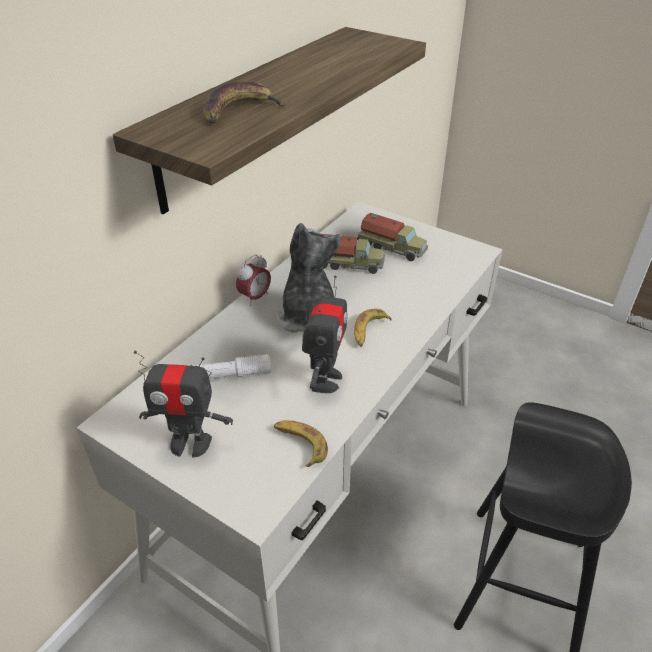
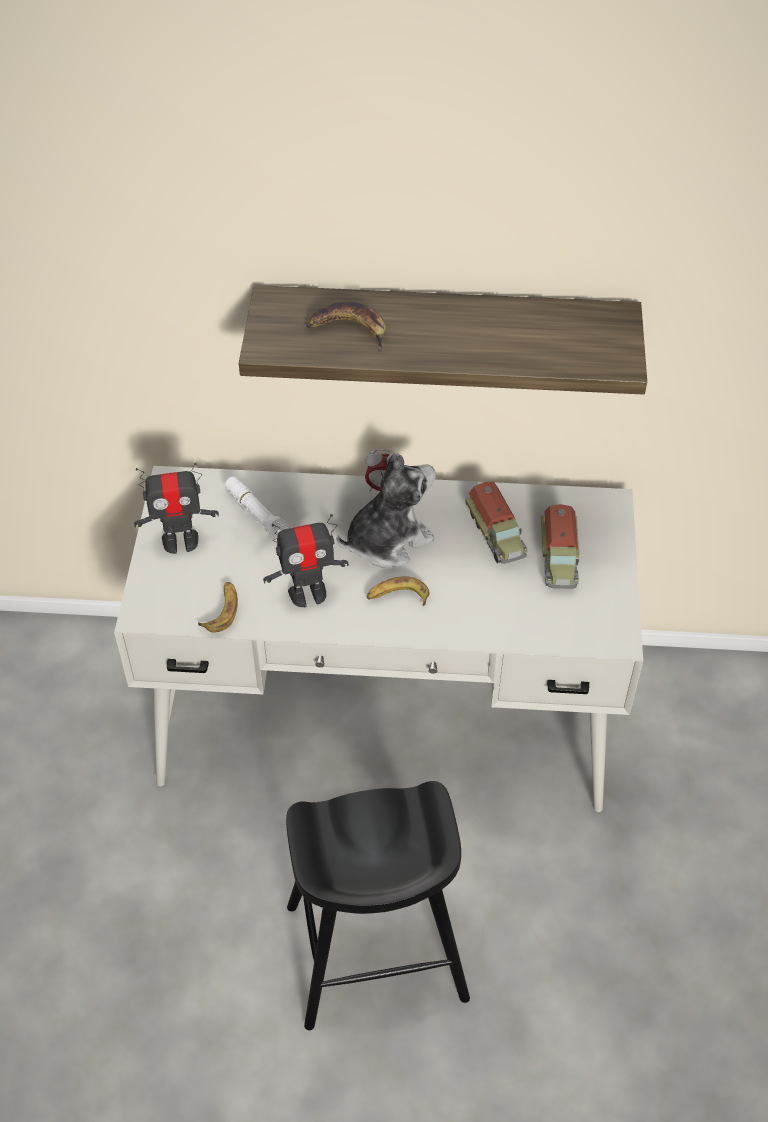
camera: 60 degrees right, 10 degrees up
toy robot [134,351,233,458] -> toy robot turned 75 degrees counterclockwise [134,463,219,554]

